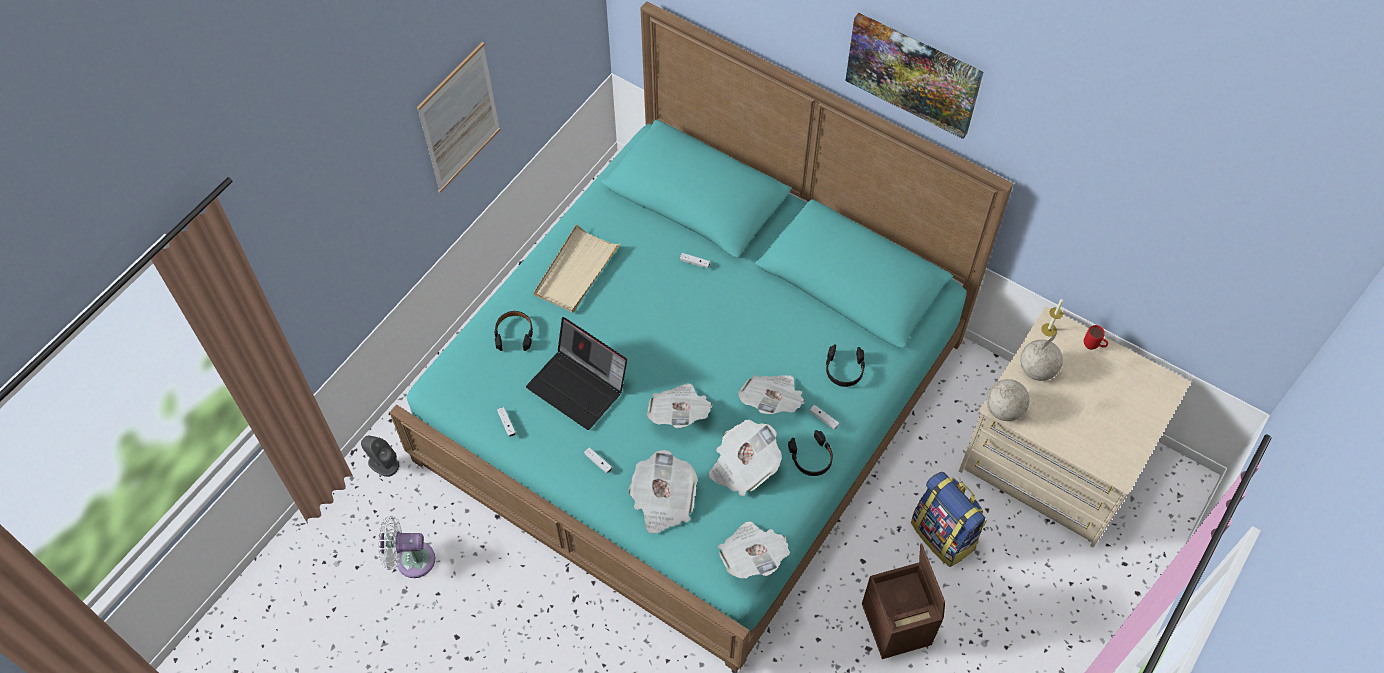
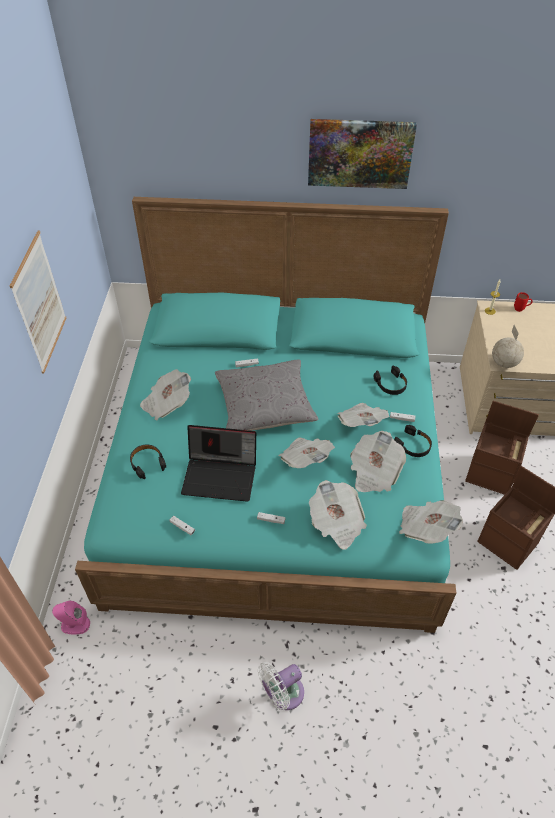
camera: 30 degrees left, 10 degrees down
grey speaker [361,435,399,477] -> pink speaker [52,601,90,634]
white fan [378,516,435,578] -> white fan moved to [257,662,304,710]
beige tray [534,224,621,313] -> newspaper [140,369,191,421]
backpack [911,472,987,567] -> brown storage box [465,401,539,495]
globe [1020,333,1063,381] -> none
none -> grey pillow [215,360,319,431]

